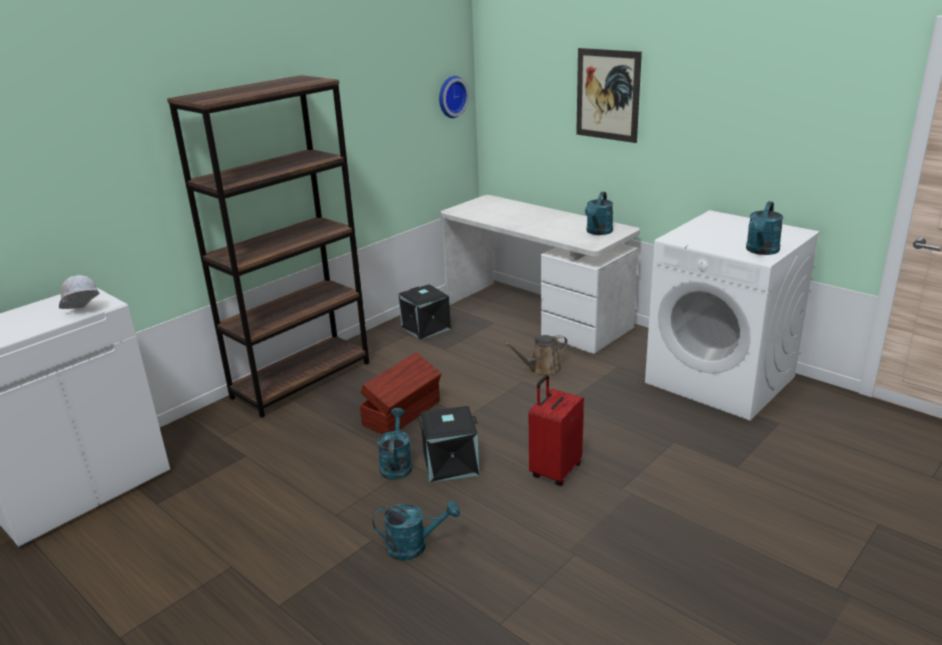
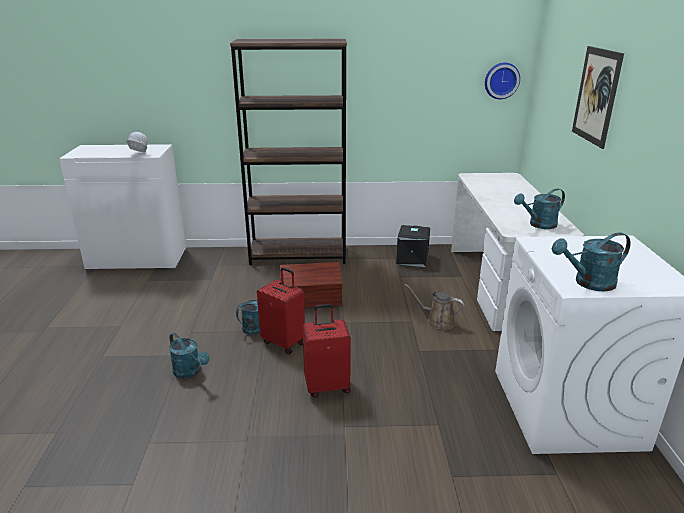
camera: 45 degrees right, 0 degrees up
black storage box [419,406,479,482] -> red suitcase [257,267,305,354]

